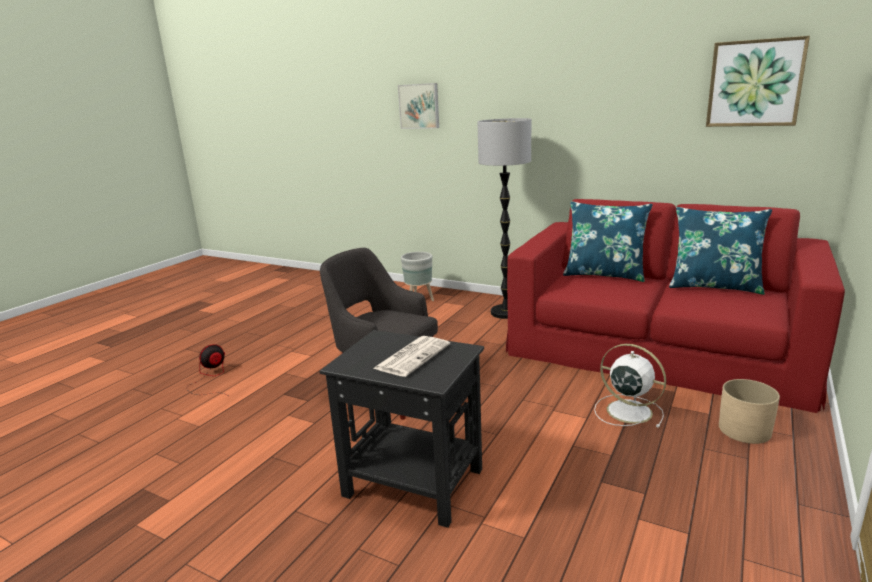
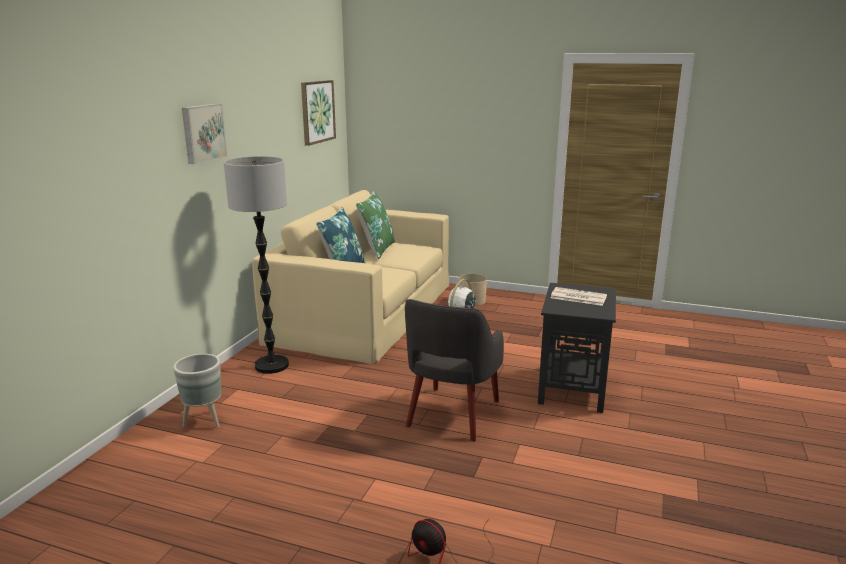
camera: 100 degrees left, 0 degrees up
picture [398,83,439,129] -> picture moved to [182,103,227,164]
red sofa [506,199,845,413] -> beige sofa [252,190,449,364]
blue pillow [669,207,772,295] -> green pillow [356,191,395,259]

